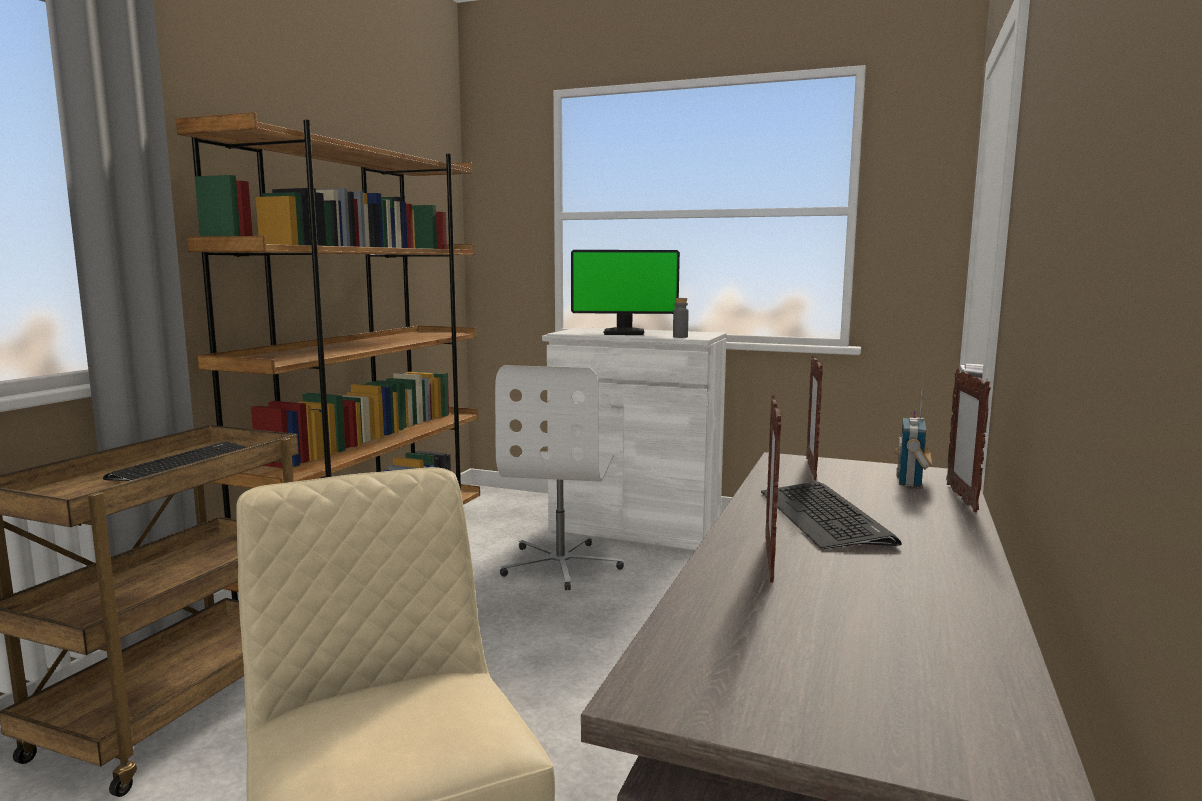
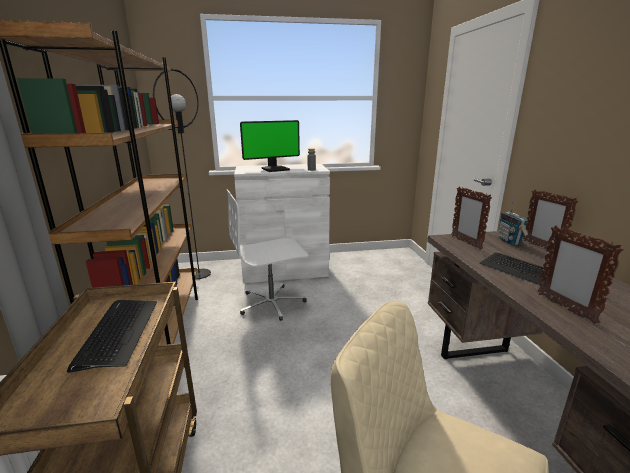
camera: 30 degrees left, 10 degrees up
white office chair [495,365,624,591] -> white office chair turned 90 degrees clockwise [227,189,309,321]
none -> black floor lamp [153,69,211,279]

